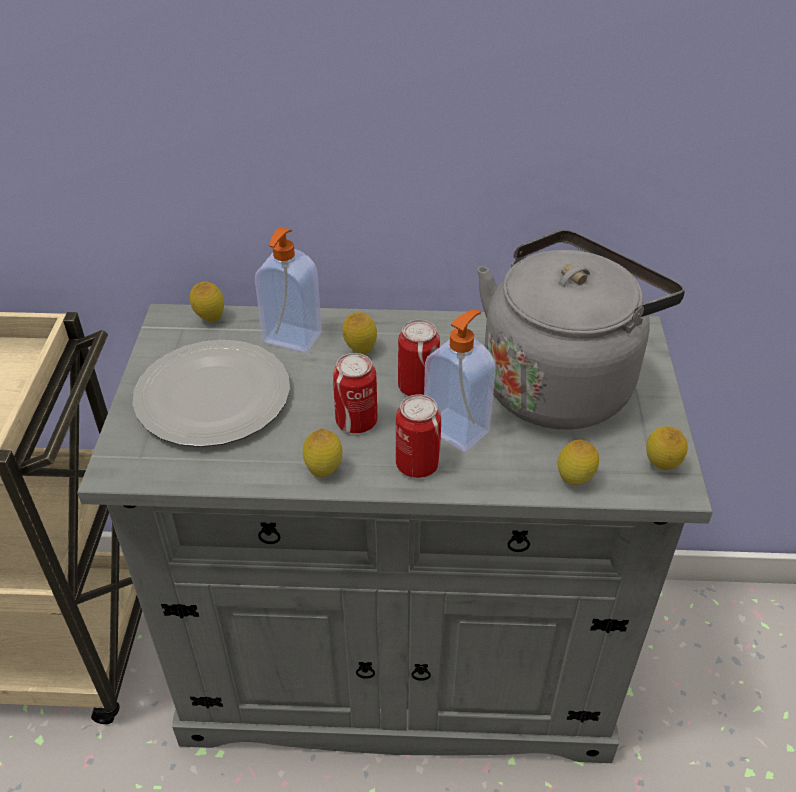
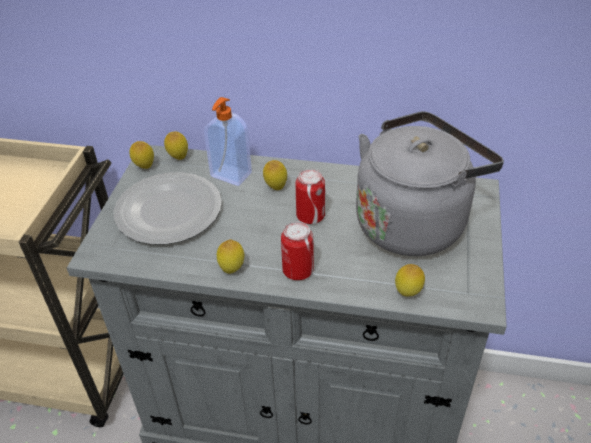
camera: 10 degrees right, 0 degrees up
can [333,353,377,433] -> none
soap dispenser [424,310,496,452] -> none
lemon [646,426,688,470] -> lemon moved to [130,141,154,169]

